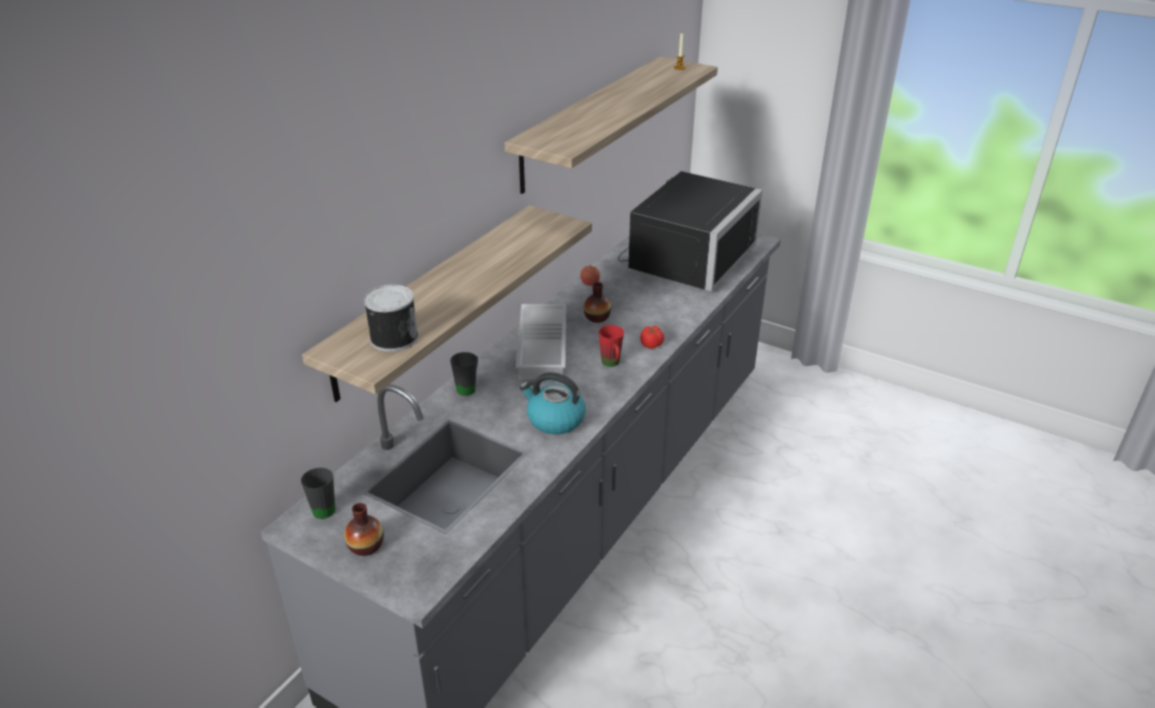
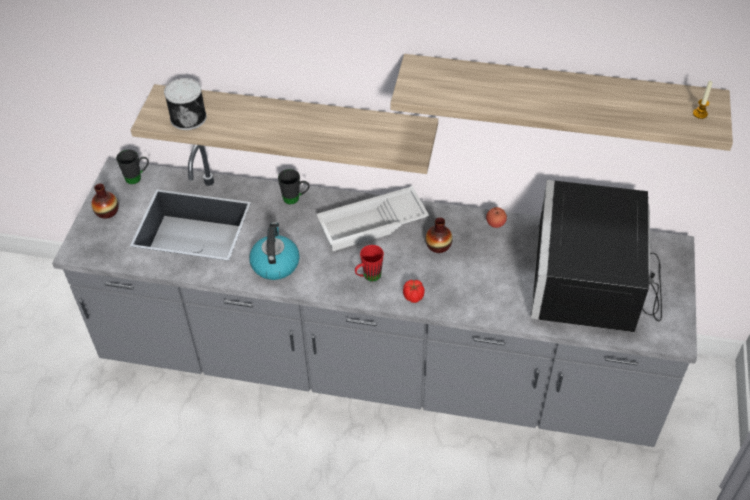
camera: 70 degrees right, 15 degrees up
black microwave [618,171,762,292] -> black microwave turned 90 degrees clockwise [531,180,662,332]

